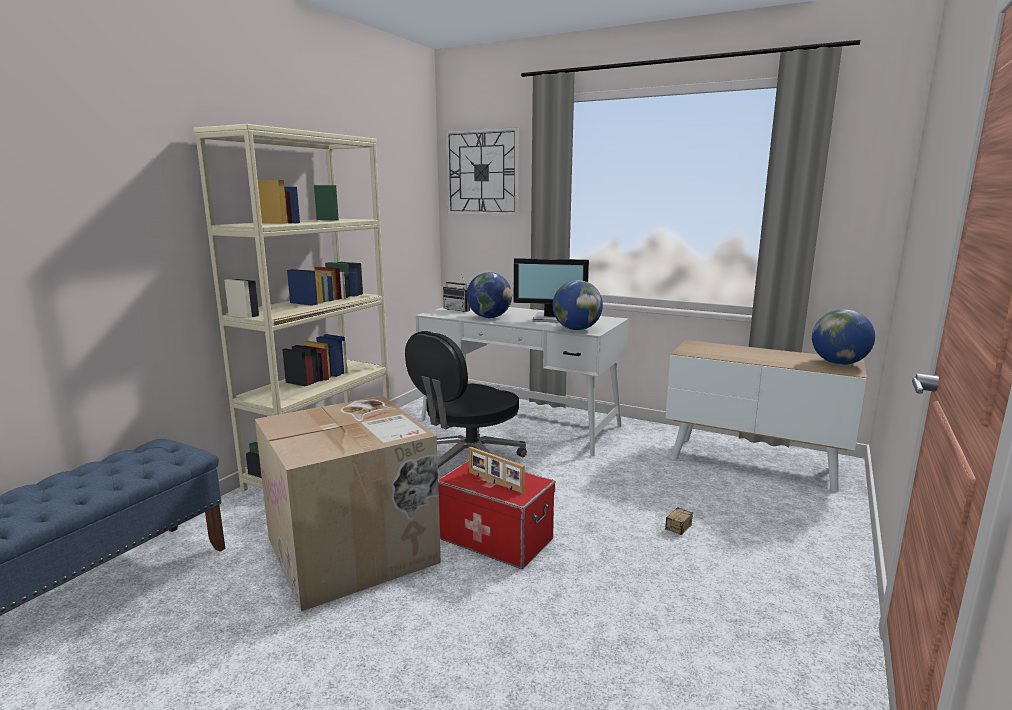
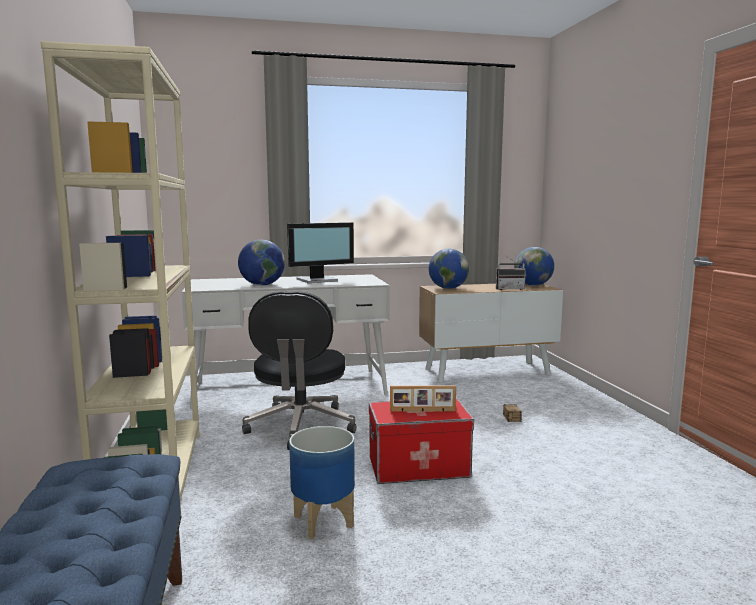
camera: 40 degrees left, 5 degrees down
cardboard box [255,396,441,612] -> planter [289,426,355,539]
radio [443,274,470,312] -> radio moved to [496,255,526,290]
wall clock [445,127,519,215] -> none
globe [553,280,603,330] -> globe moved to [429,249,469,289]

